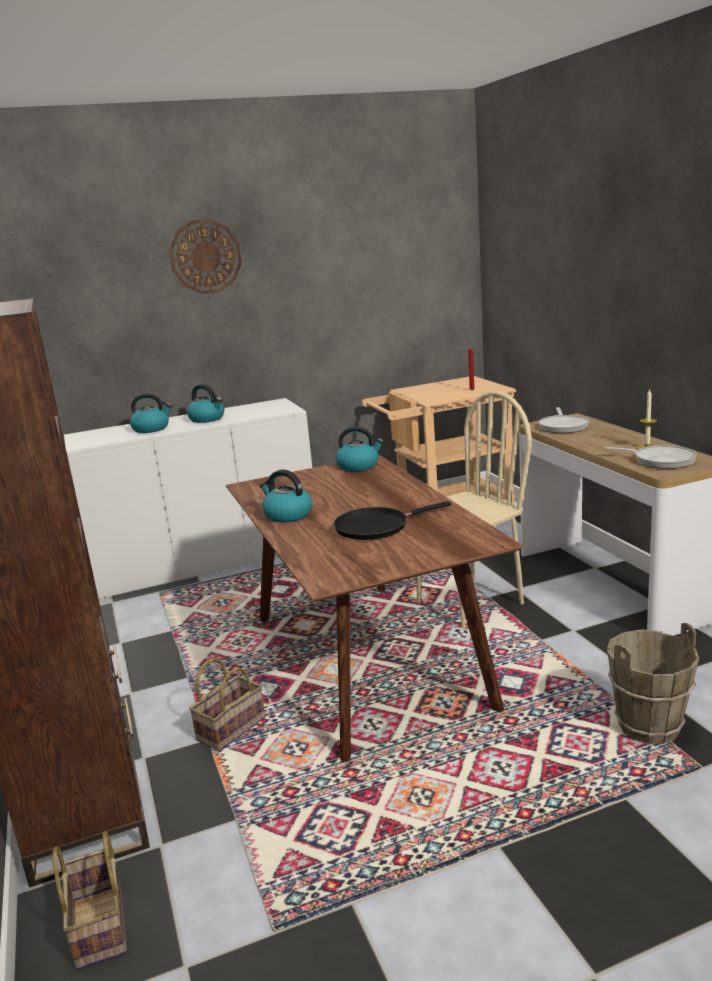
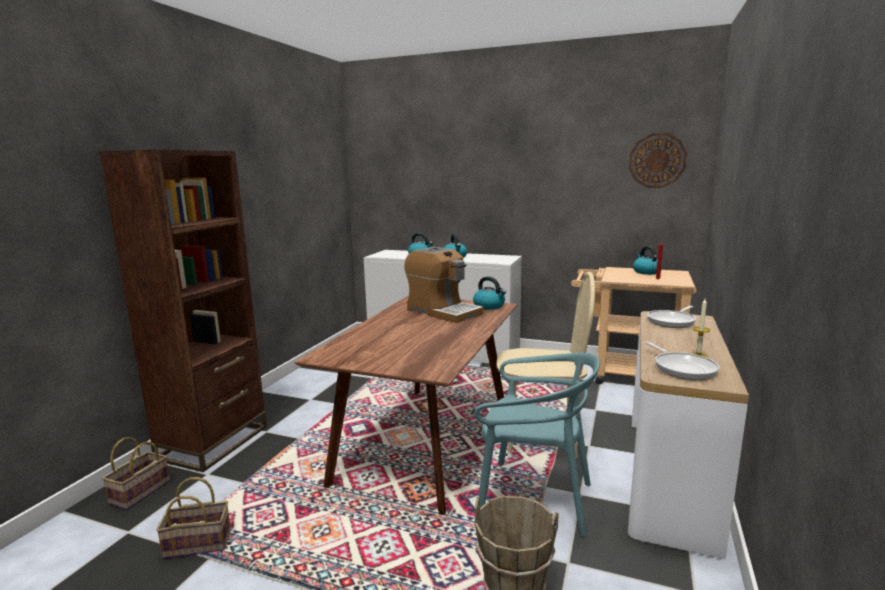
camera: 40 degrees right, 5 degrees down
wall clock [169,219,242,294] -> wall clock moved to [629,133,687,188]
basket [189,658,265,751] -> basket moved to [156,477,231,559]
kettle [260,470,312,522] -> kettle moved to [633,246,663,275]
black frying pan [334,501,451,540] -> none
none -> coffee machine [404,247,484,323]
none -> turquoise chair [474,353,600,536]

